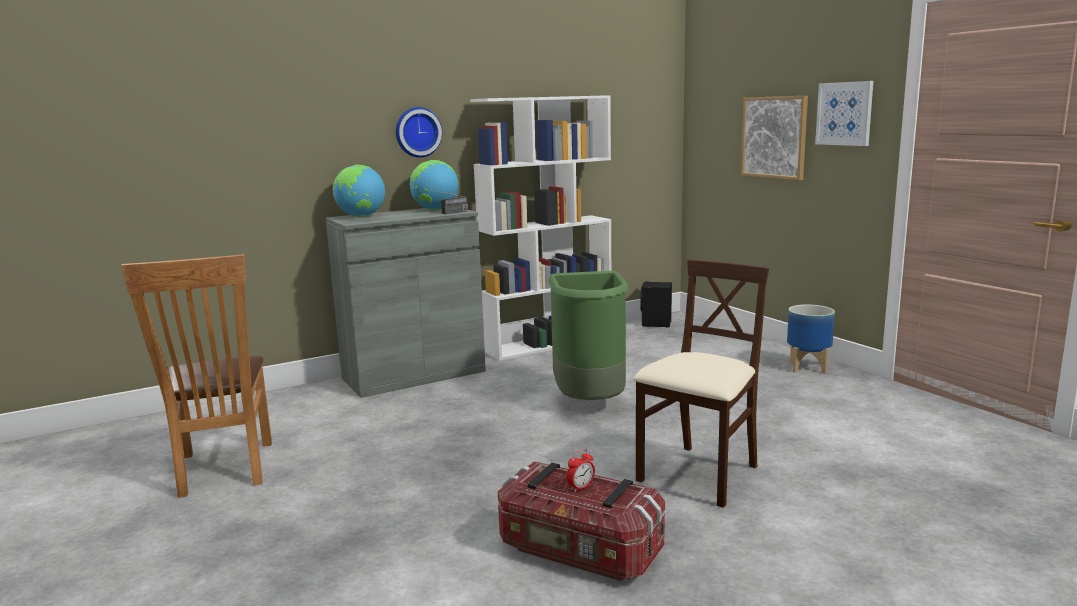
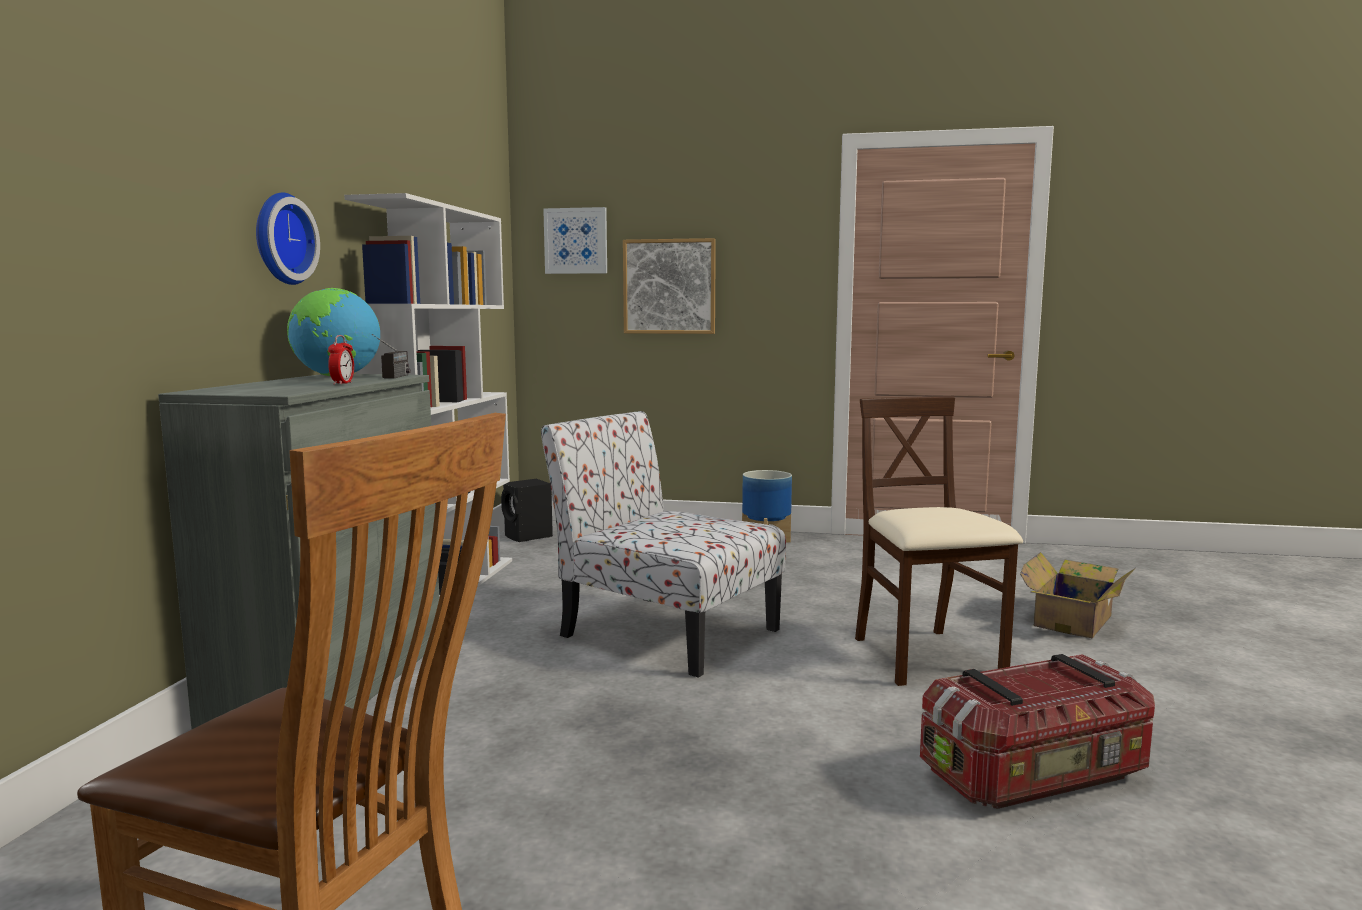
camera: 50 degrees left, 5 degrees down
globe [333,165,385,217] -> none
green trash can [548,271,628,400] -> chair [541,411,786,678]
alarm clock [567,449,595,492] -> alarm clock moved to [328,335,354,385]
picture [815,81,873,146] -> picture moved to [543,207,607,274]
none -> cardboard box [1020,552,1136,638]

